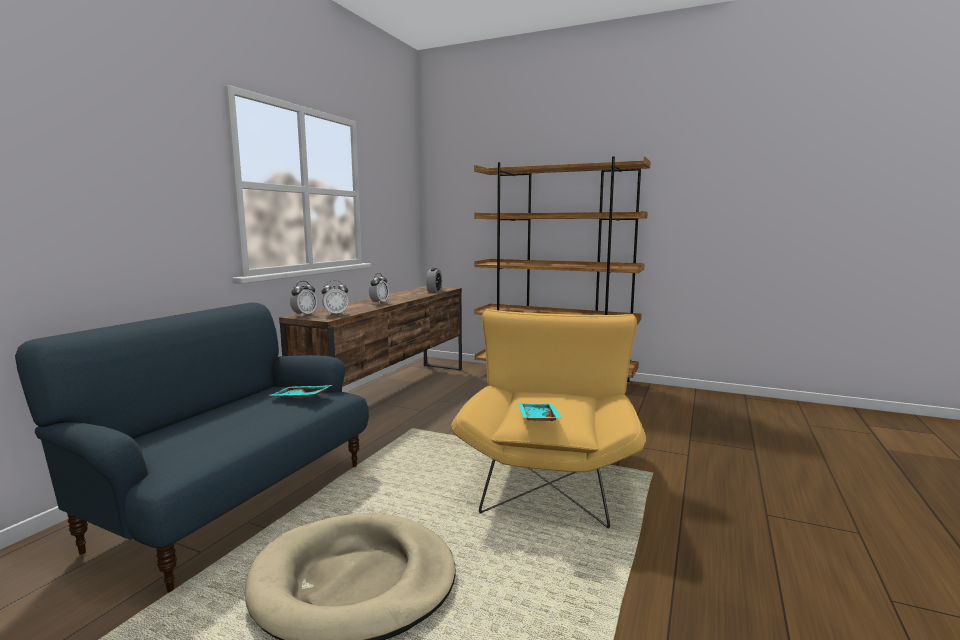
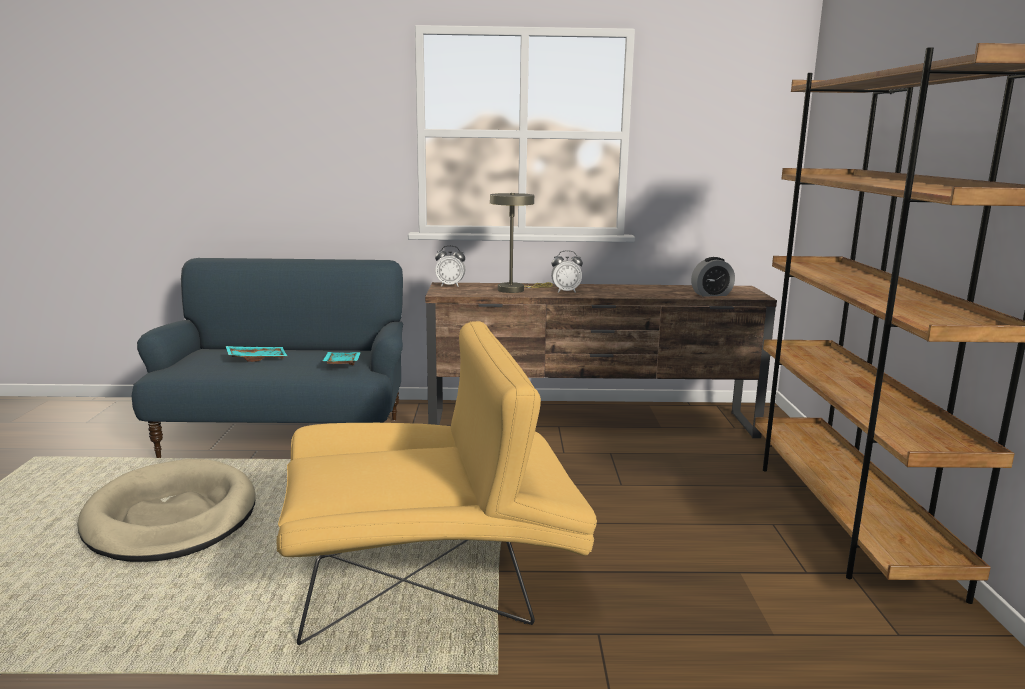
camera: 65 degrees right, 5 degrees up
alarm clock [321,280,349,316] -> none
turquoise tray [518,403,561,421] -> turquoise tray moved to [226,346,287,362]
none -> beige table lamp [490,193,553,293]

